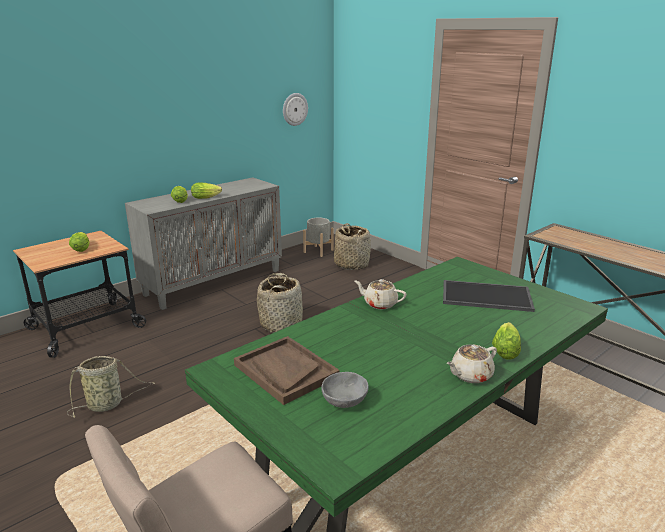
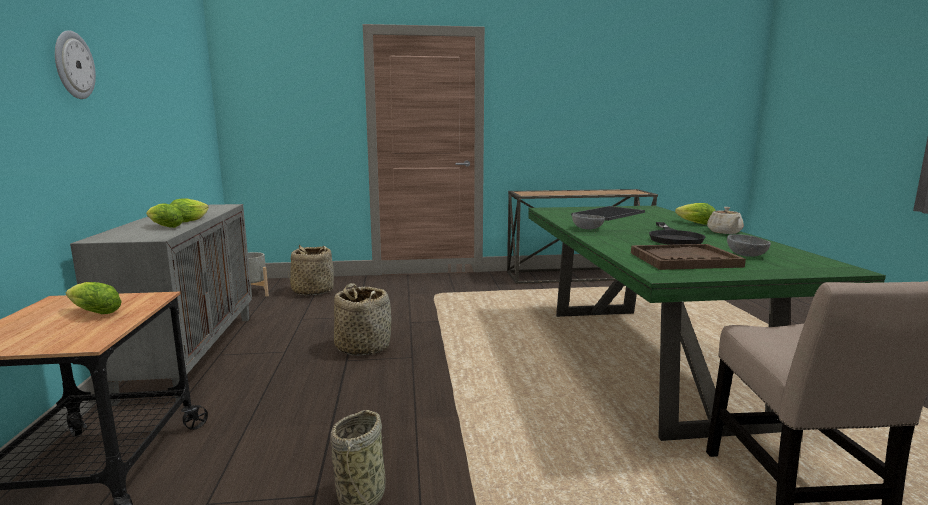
camera: 55 degrees left, 10 degrees down
wall clock [283,93,308,126] -> wall clock moved to [55,30,96,99]
beige teapot [355,279,406,309] -> grey bowl [572,214,605,230]
none -> black frying pan [649,222,705,245]

